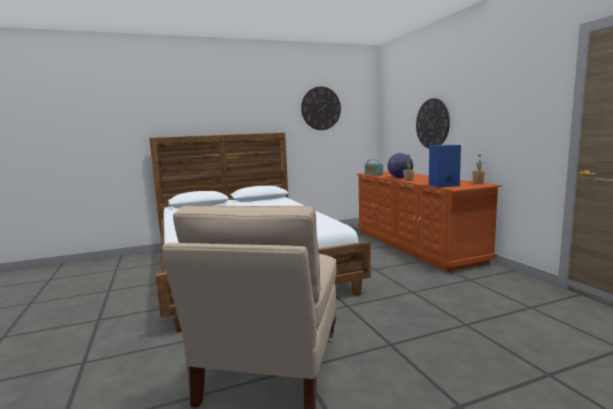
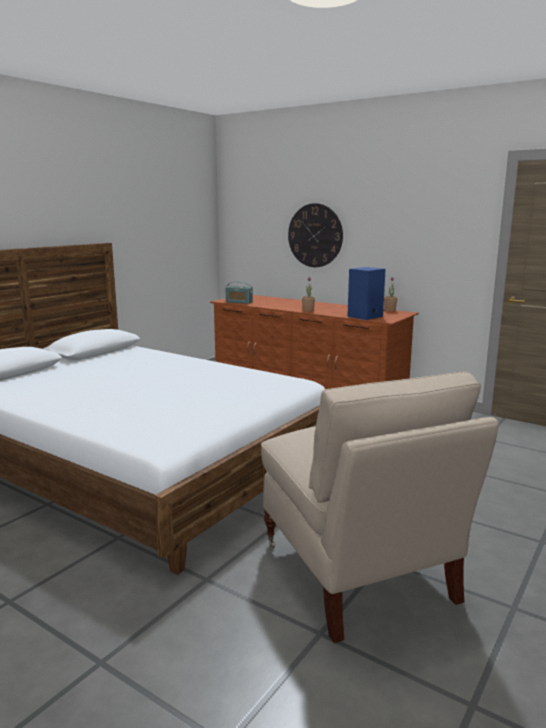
camera: 35 degrees left, 5 degrees up
wall clock [301,86,341,130] -> none
globe [387,153,413,178] -> none

